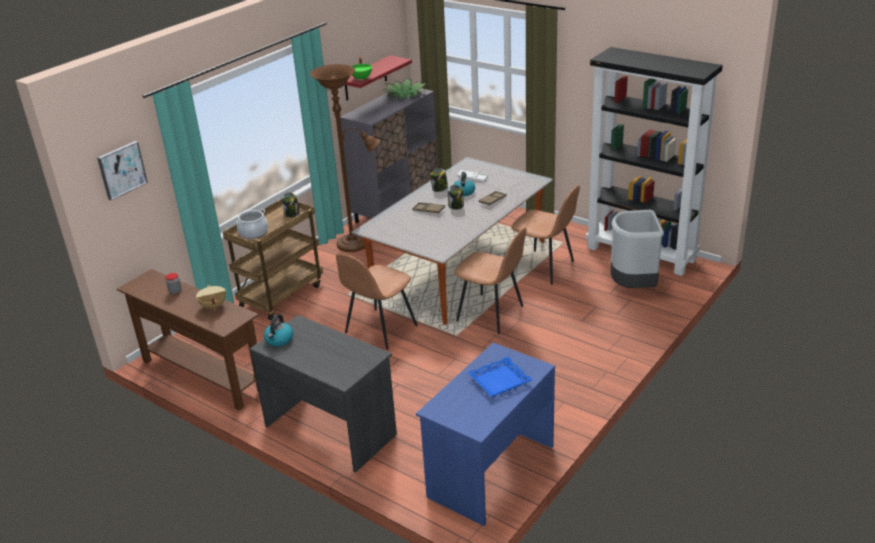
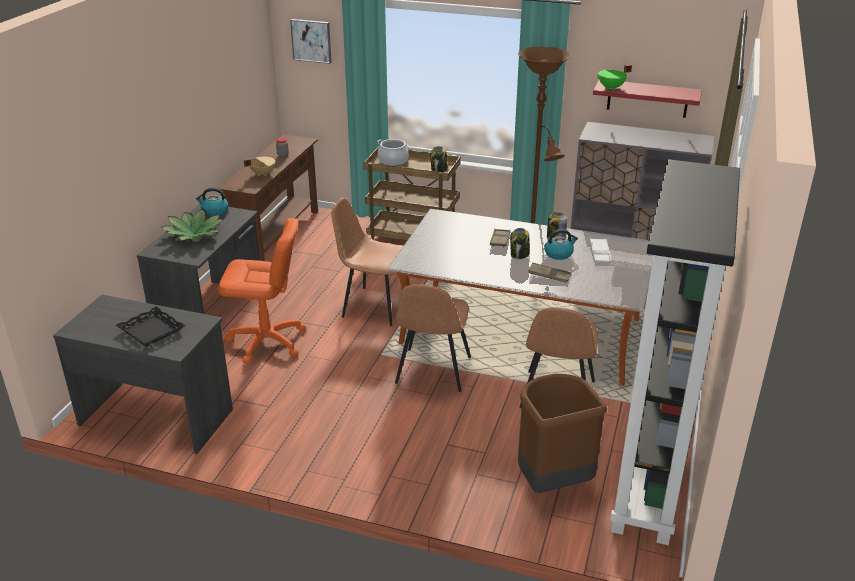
camera: 70 degrees right, 0 degrees up
potted plant [382,78,427,99] -> potted plant moved to [160,208,224,243]
blue desk [416,342,555,526] -> grey desk [53,295,233,454]
blue tray [467,357,532,397] -> black tray [116,306,185,346]
grey trash can [610,210,664,288] -> brown trash can [518,374,607,493]
none -> orange office chair [218,218,306,364]

